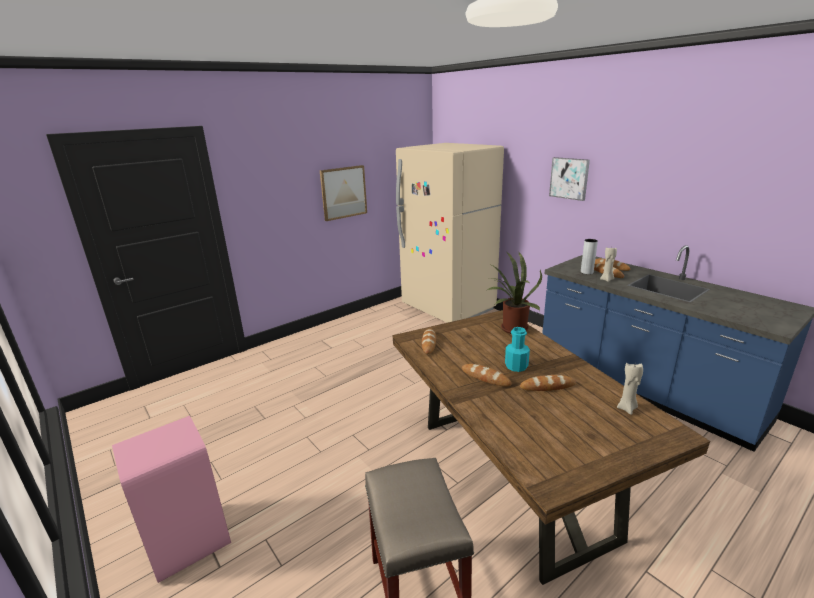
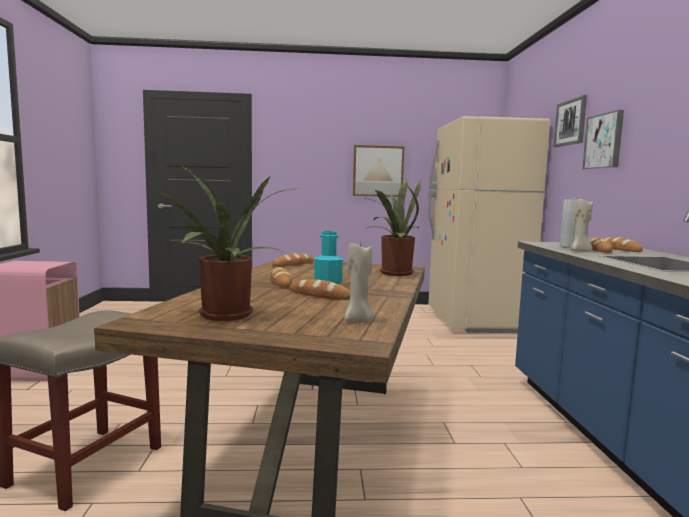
camera: 35 degrees right, 15 degrees down
none -> potted plant [155,165,300,321]
none -> picture [554,95,587,147]

